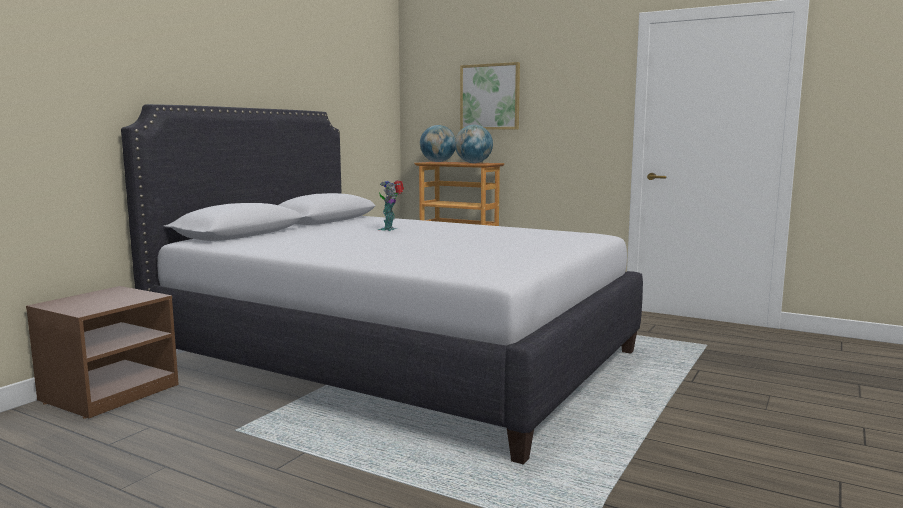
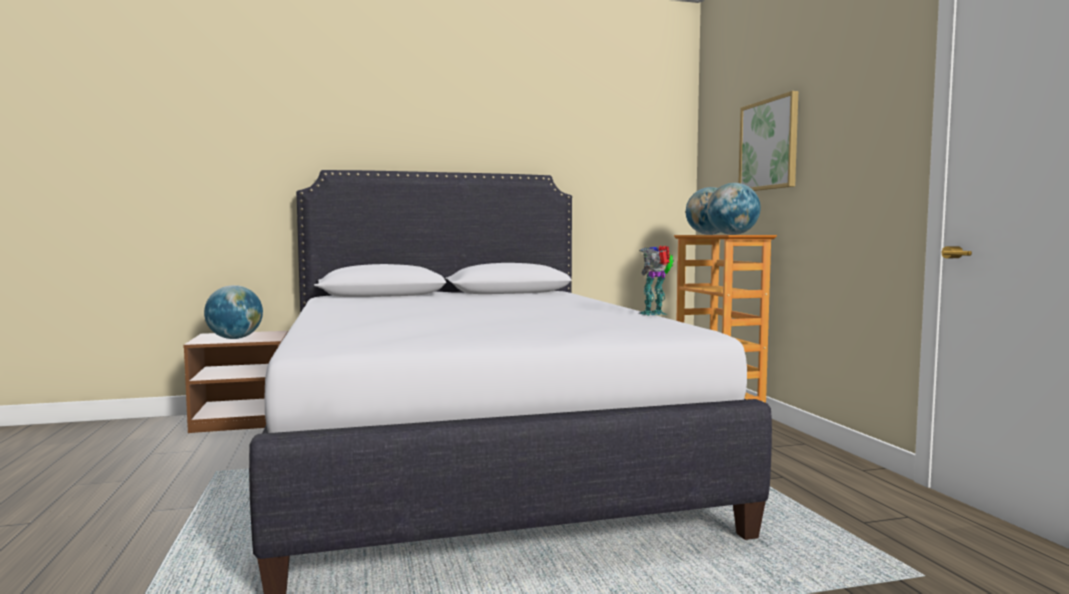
camera: 45 degrees right, 5 degrees down
toy robot [378,180,404,231] -> toy robot moved to [638,246,674,316]
none -> globe [204,285,263,339]

